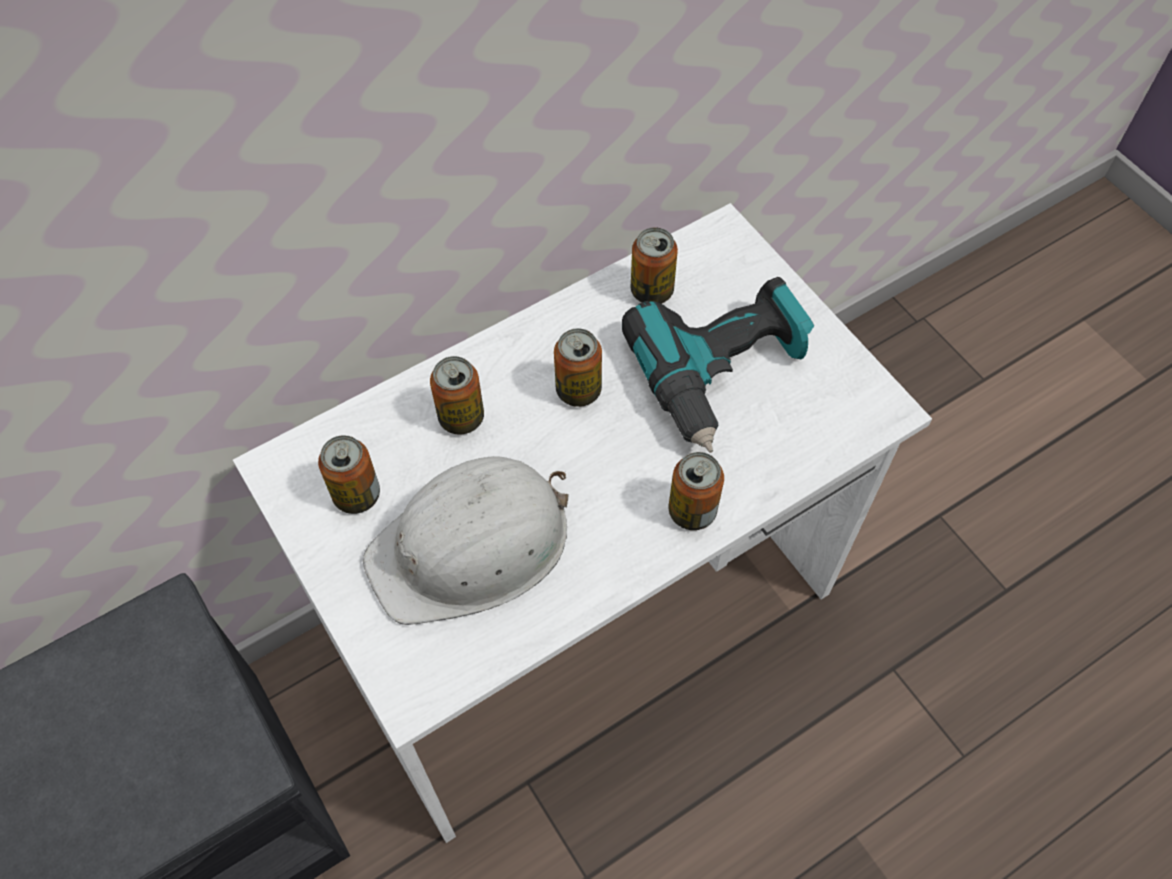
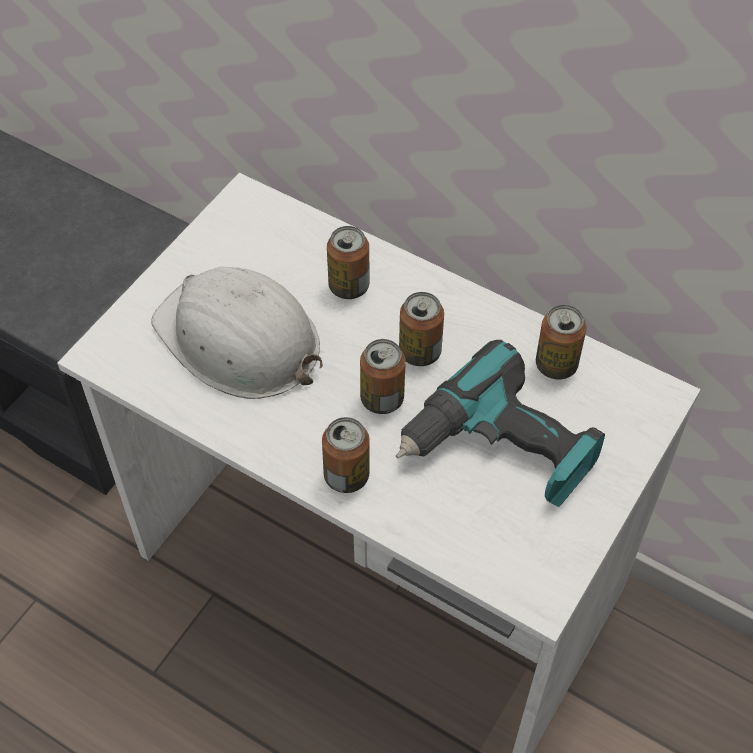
camera: 65 degrees right, 5 degrees down
can [318,436,380,514] -> can moved to [360,339,406,414]

